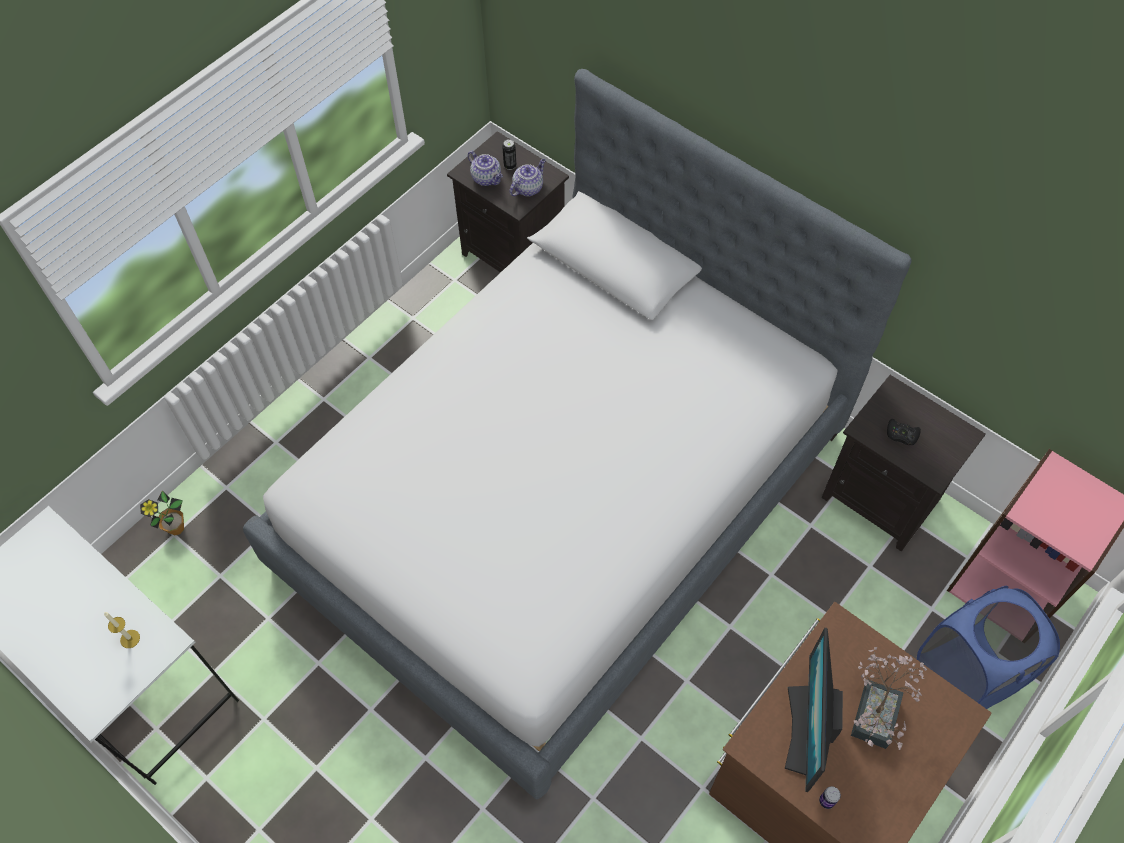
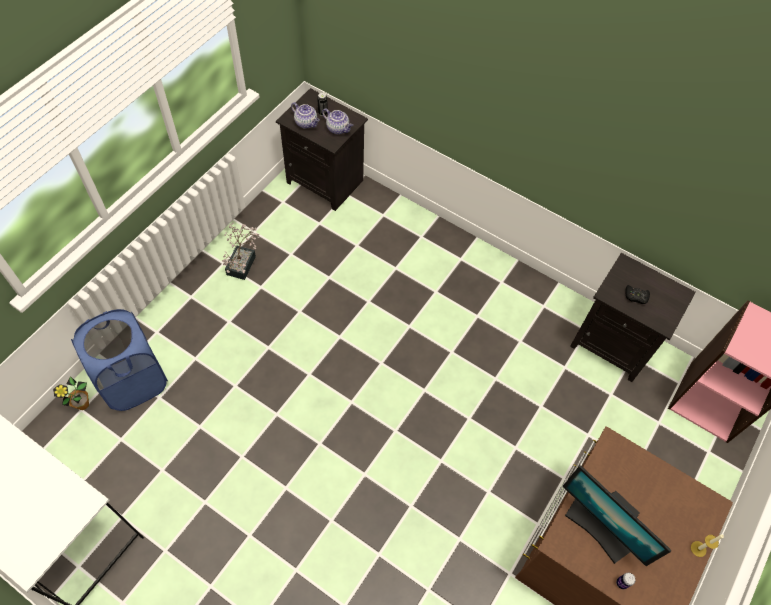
camera: 10 degrees left, 0 degrees up
candle [104,612,140,648] -> candle moved to [691,534,724,557]
bed [243,69,911,799] -> none
teapot [509,159,546,197] -> teapot turned 90 degrees clockwise [322,108,353,134]
monitor [784,628,843,792] -> monitor turned 45 degrees counterclockwise [563,465,671,566]
potted plant [851,647,927,750] -> potted plant moved to [222,222,259,280]
blue laundry basket [917,586,1060,709] -> blue laundry basket moved to [71,309,168,411]

